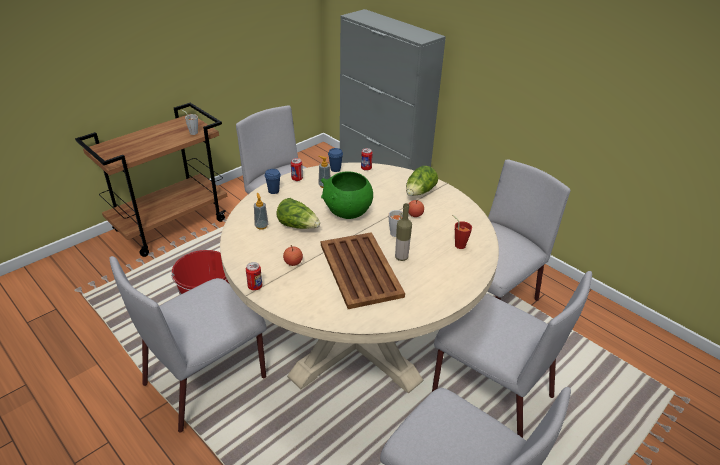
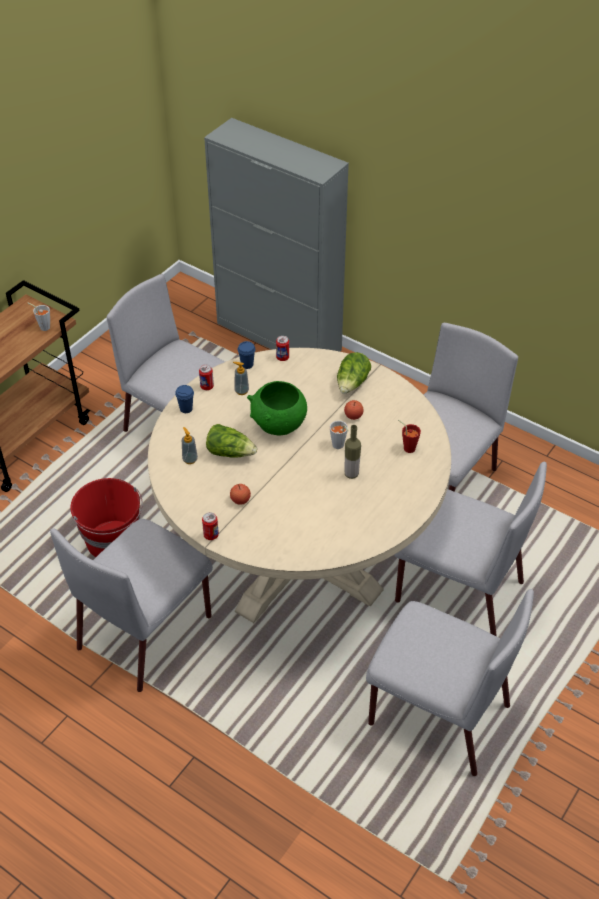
camera: 10 degrees left, 10 degrees up
brown tray [321,232,405,309] -> none

